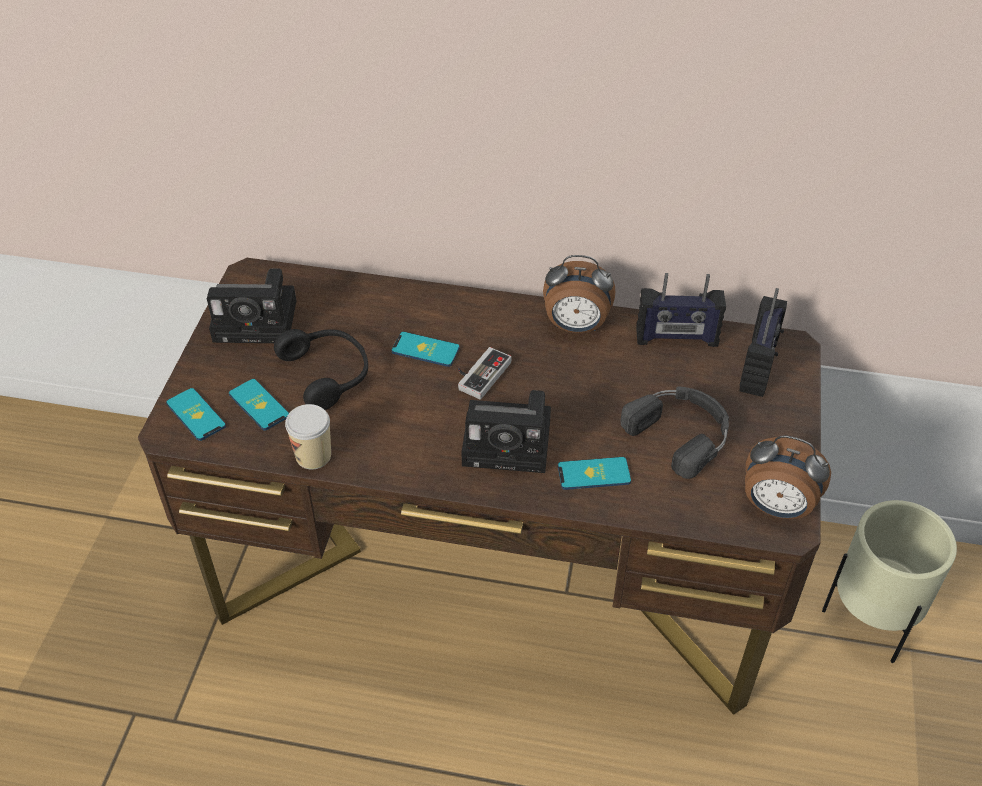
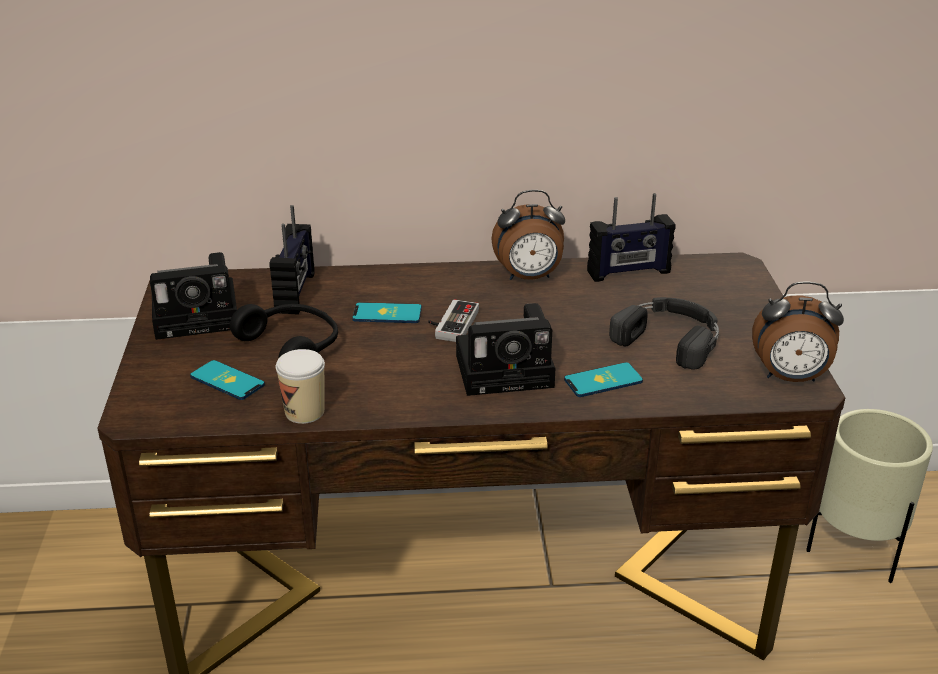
camera: 15 degrees left, 15 degrees down
phone [166,388,226,441] -> none
radio [740,288,787,397] -> radio moved to [270,205,315,314]

